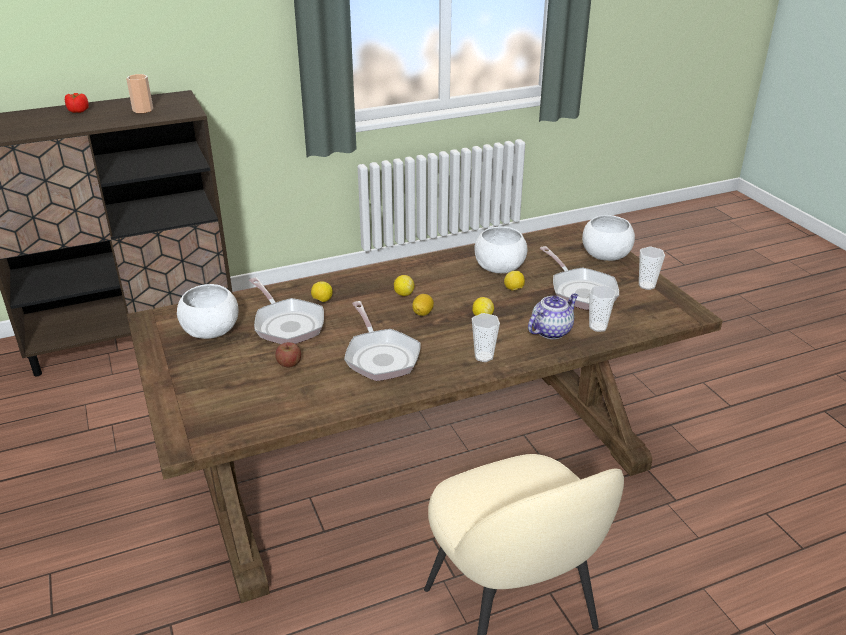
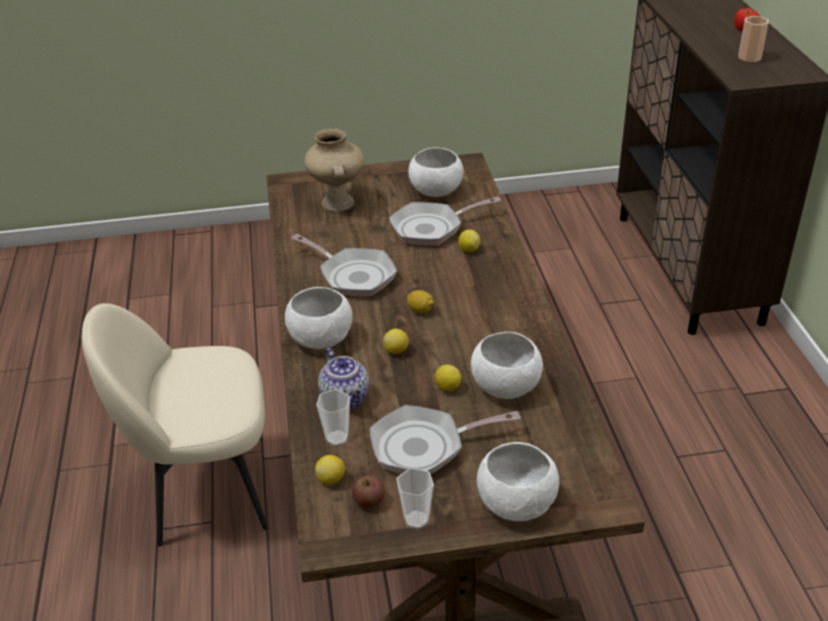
camera: 105 degrees right, 5 degrees up
apple [275,342,301,368] -> apple moved to [352,475,385,508]
frying pan [344,301,421,381] -> frying pan turned 135 degrees counterclockwise [291,234,397,297]
lemon [394,275,414,296] -> lemon moved to [315,455,345,485]
cup [472,313,500,362] -> white bowl [285,287,352,349]
none -> beige vase [304,129,364,212]

